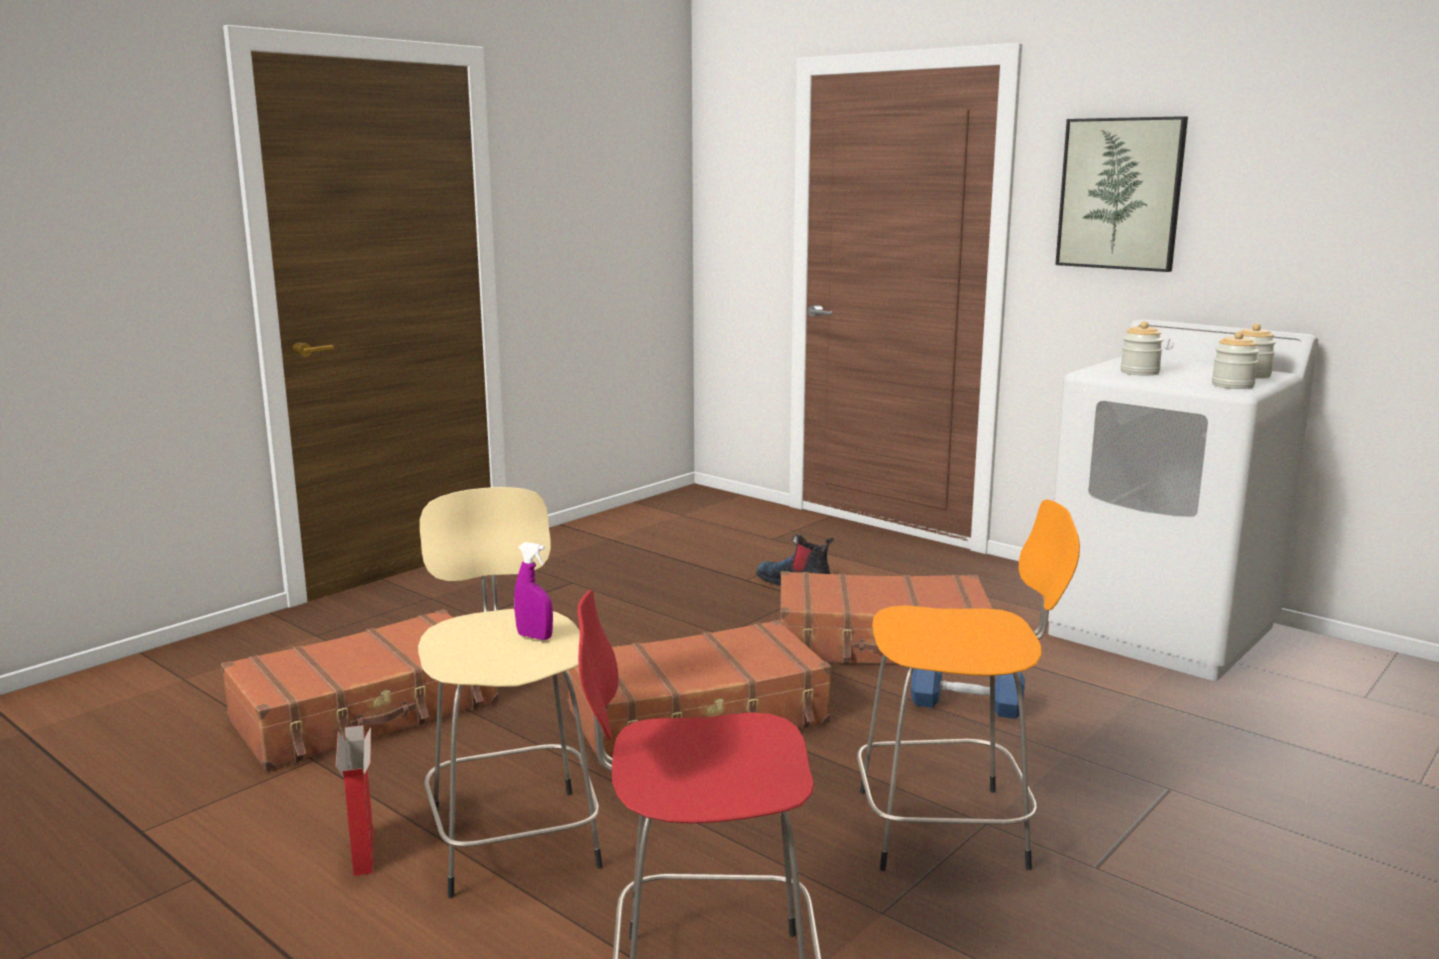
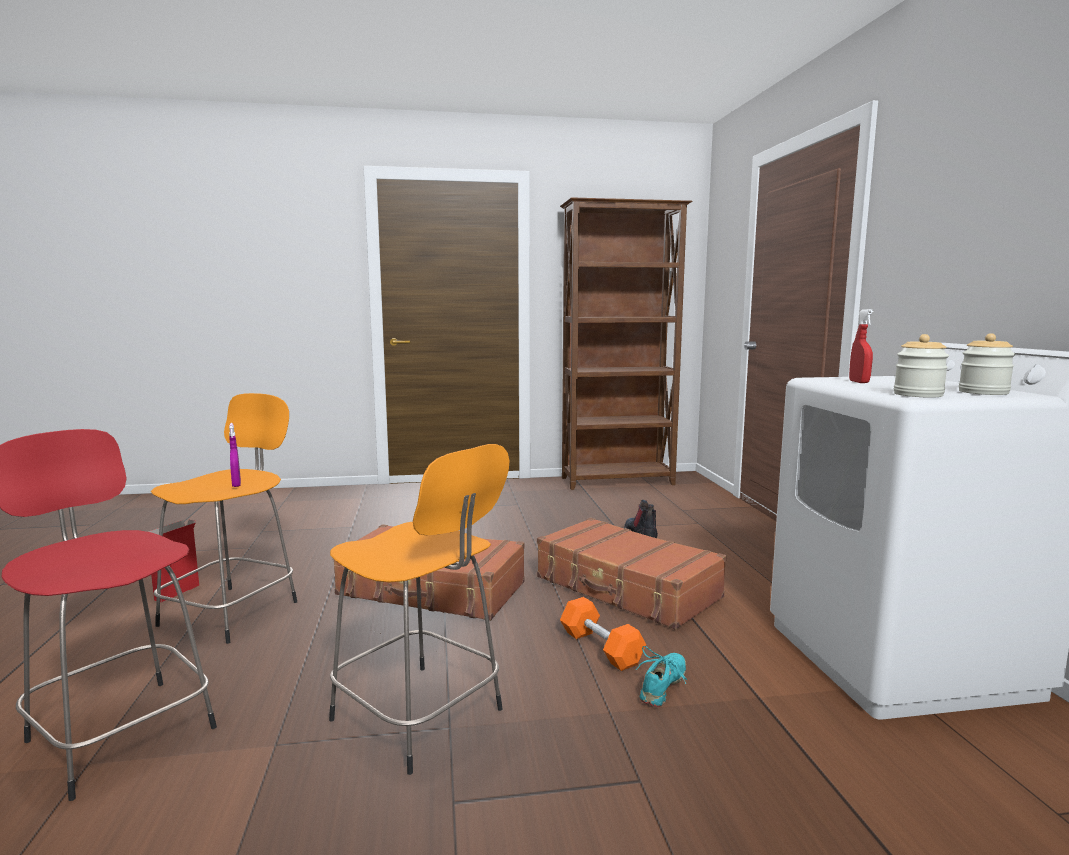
camera: 40 degrees right, 5 degrees down
brown suitcase [221,609,499,771] -> none
beige stool [418,487,603,898] -> orange stool [151,393,297,644]
blue dumbbell [911,668,1025,719] -> orange dumbbell [560,597,646,671]
picture [1055,116,1188,272] -> none
jar [1120,321,1163,376] -> red spray bottle [849,309,874,383]
none -> brown bookcase [560,197,692,490]
none -> turquoise shoe [636,646,687,707]

